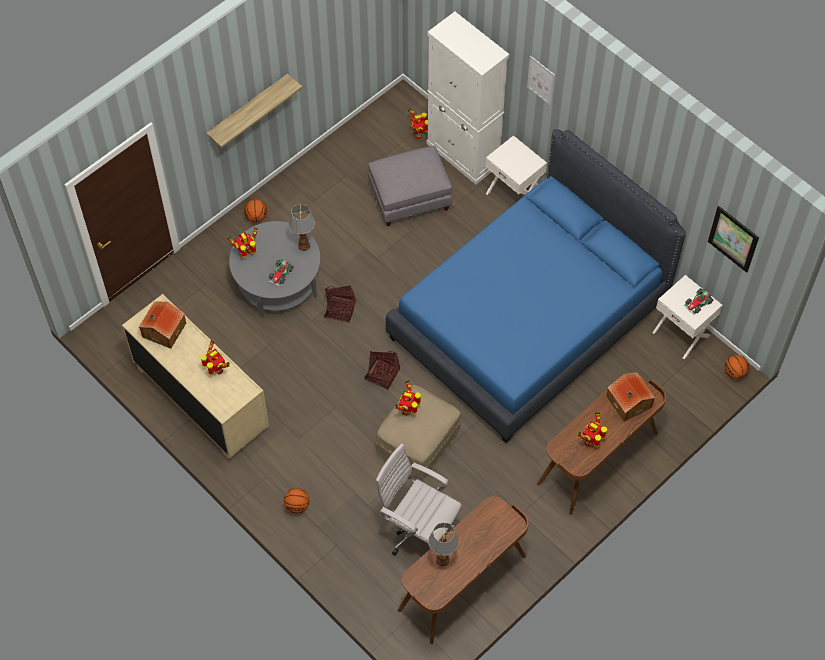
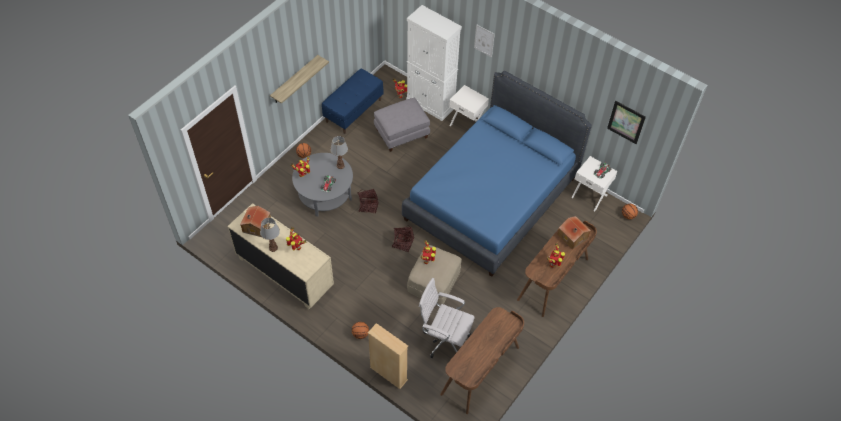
camera: 10 degrees left, 5 degrees down
table lamp [428,523,459,566] -> table lamp moved to [260,218,280,252]
none -> blue bench [322,69,383,134]
none -> beige bookcase [368,323,408,389]

